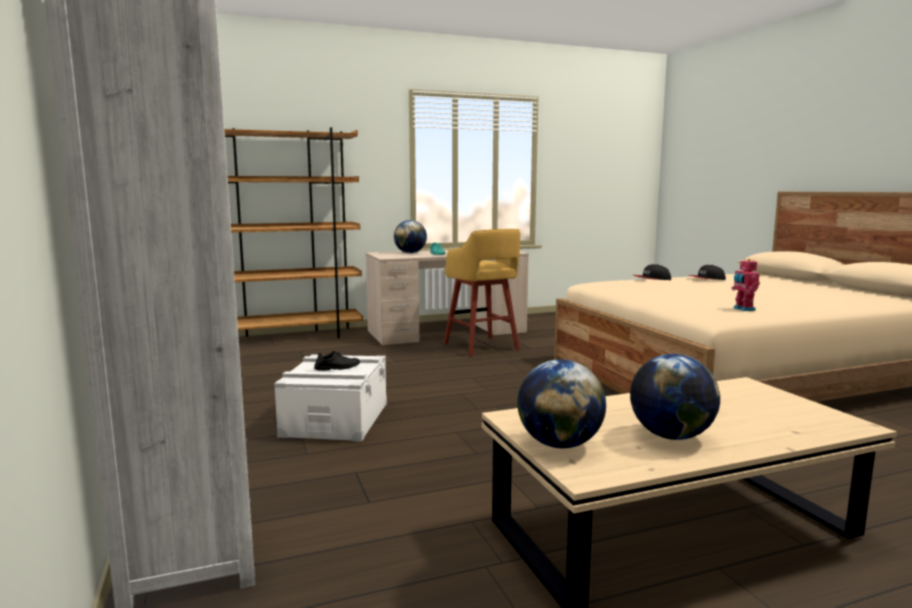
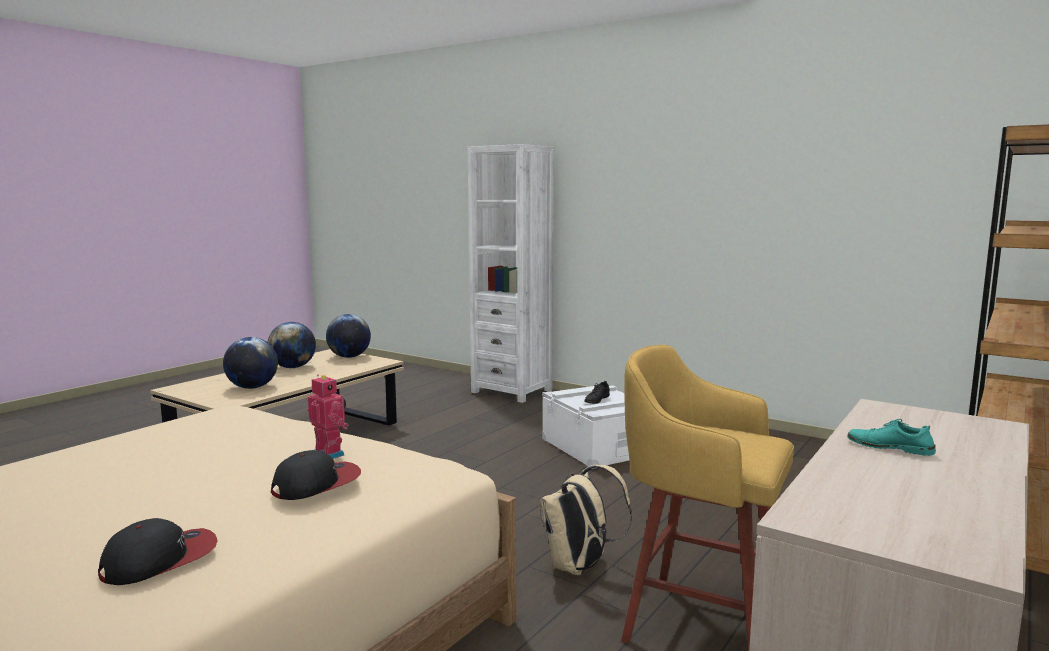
camera: 145 degrees right, 0 degrees up
globe [394,220,427,253] -> globe moved to [223,337,278,389]
toy robot [731,259,760,311] -> toy robot moved to [308,375,349,459]
none -> beige backpack [540,465,632,576]

